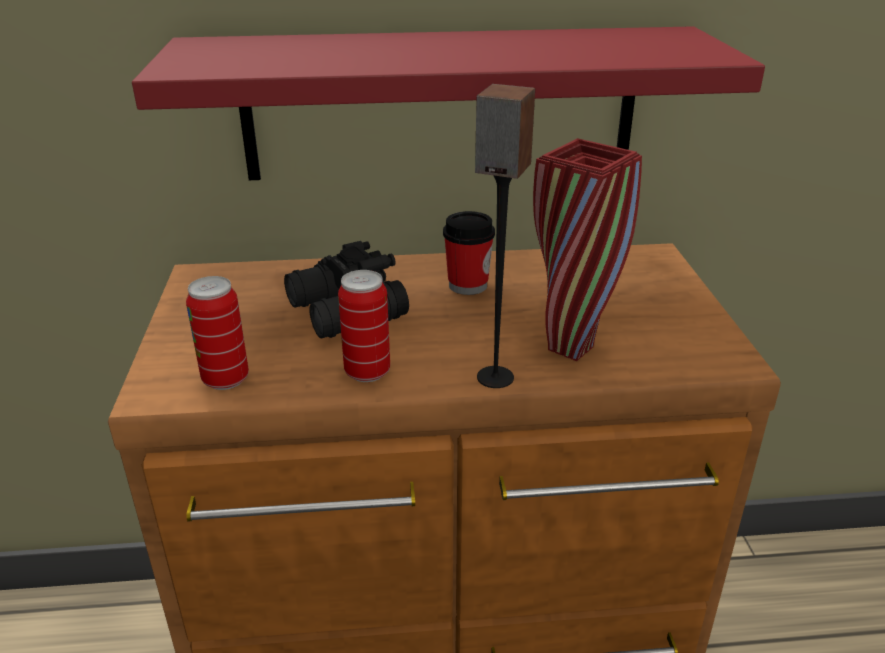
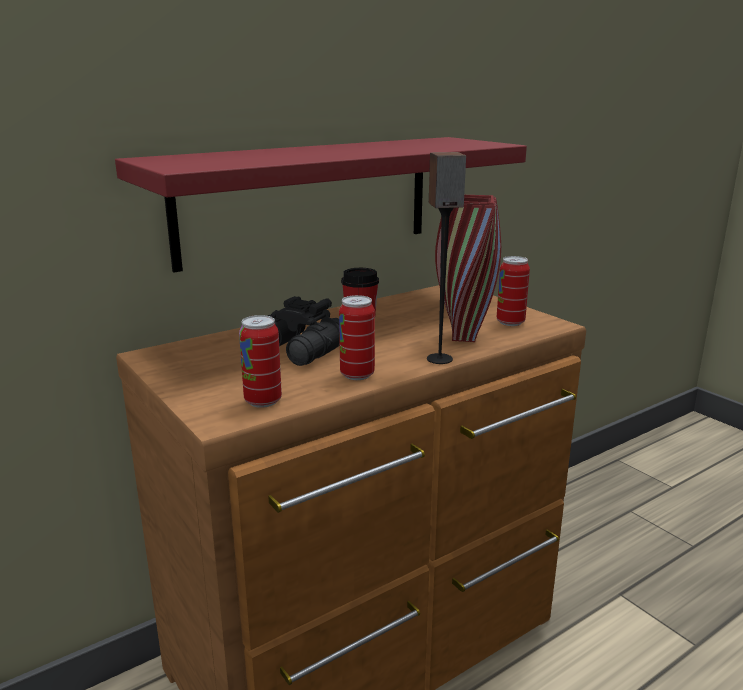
camera: 30 degrees left, 10 degrees down
none -> can [497,256,530,326]

